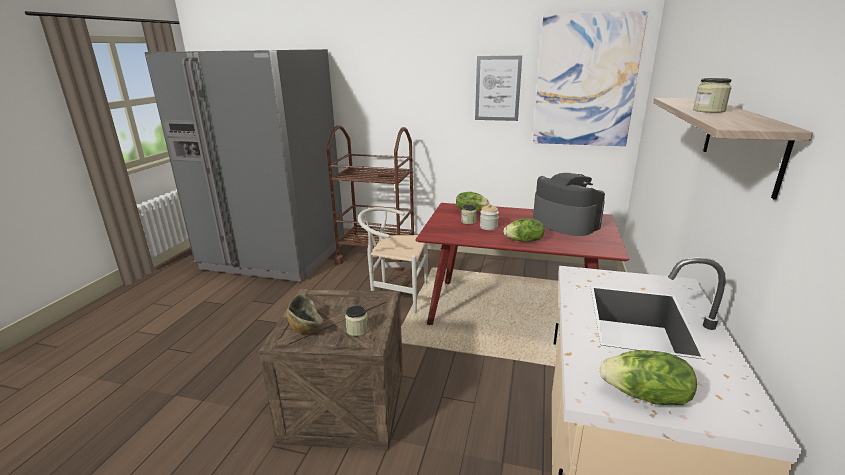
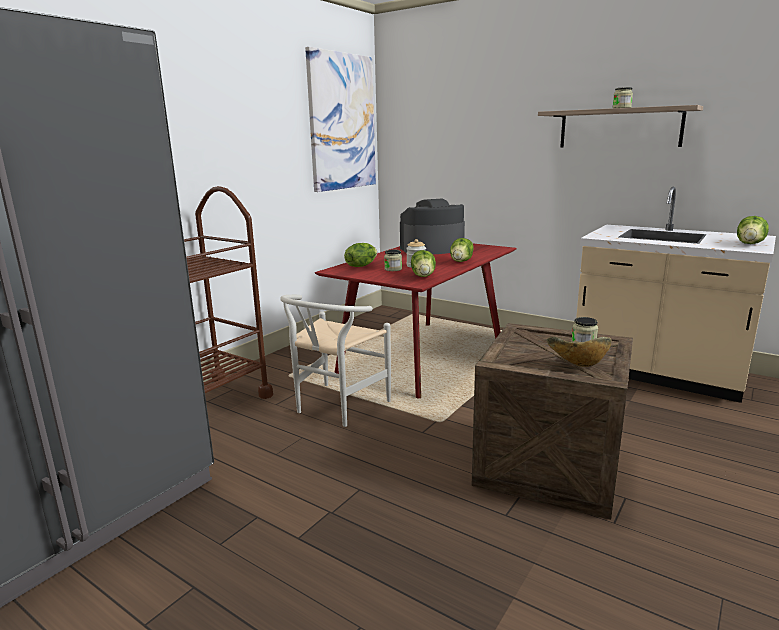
camera: 70 degrees left, 5 degrees down
picture [475,56,522,121] -> none
none -> lettuce [411,250,436,277]

